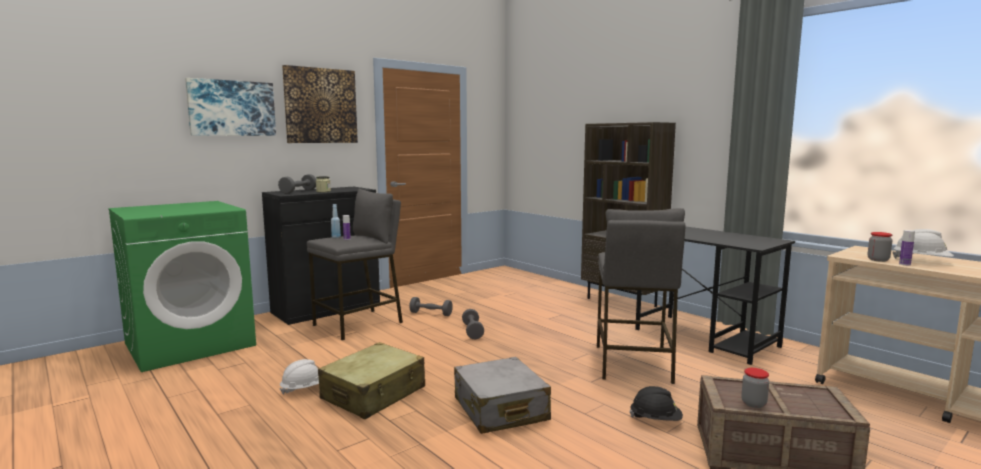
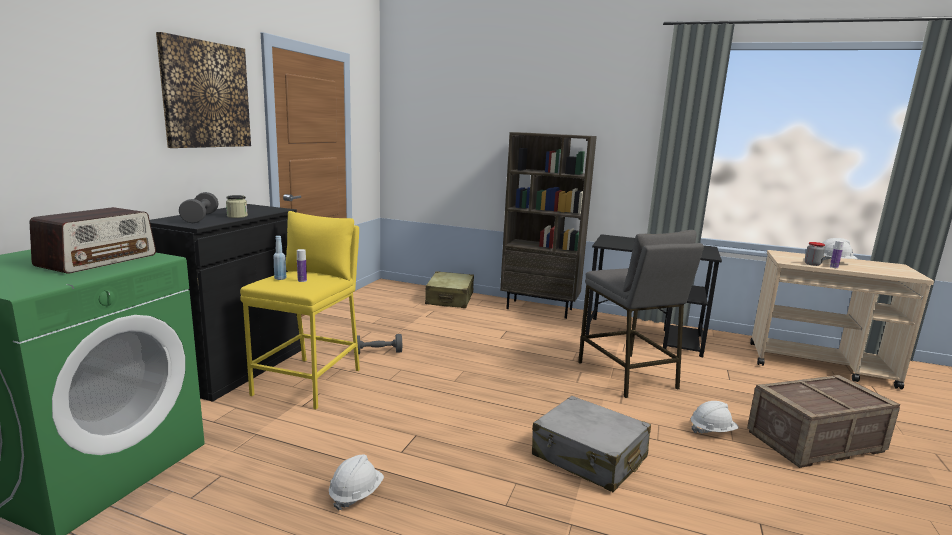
camera: 30 degrees left, 5 degrees up
picture [185,78,276,136] -> none
grey stool [307,189,403,340] -> yellow stool [240,211,360,409]
beige suitcase [318,342,425,419] -> beige suitcase moved to [425,271,474,308]
grey dumbbell [462,309,484,340] -> none
black hard hat [630,386,683,421] -> white hard hat [691,401,739,434]
jar [741,368,769,408] -> none
none -> radio [30,207,156,273]

